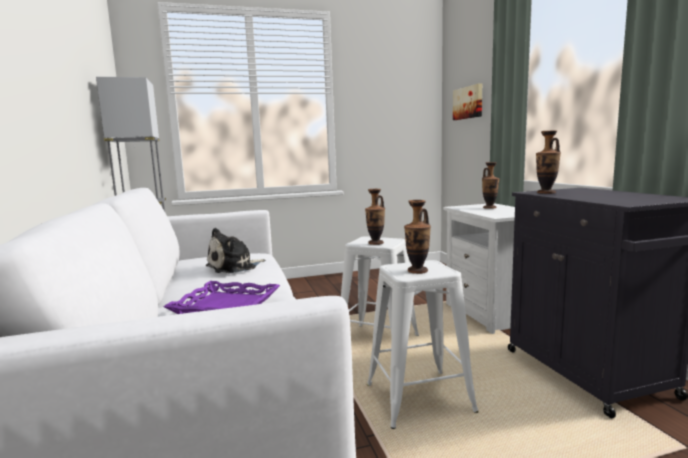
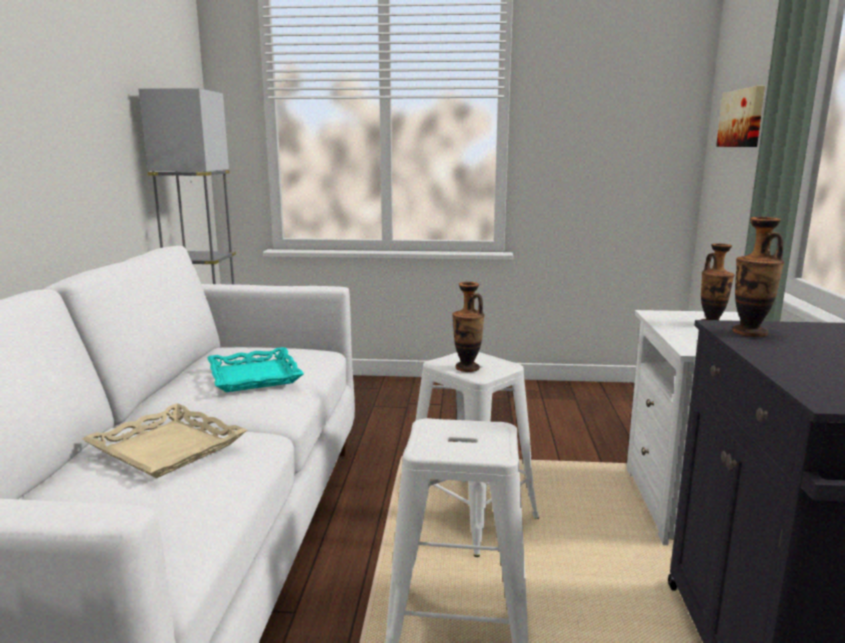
camera: 20 degrees right, 5 degrees up
purple tray [164,281,280,314] -> beige tray [82,403,247,478]
plush toy [205,228,265,274] -> turquoise tray [207,347,304,392]
vase [404,200,431,274] -> none

